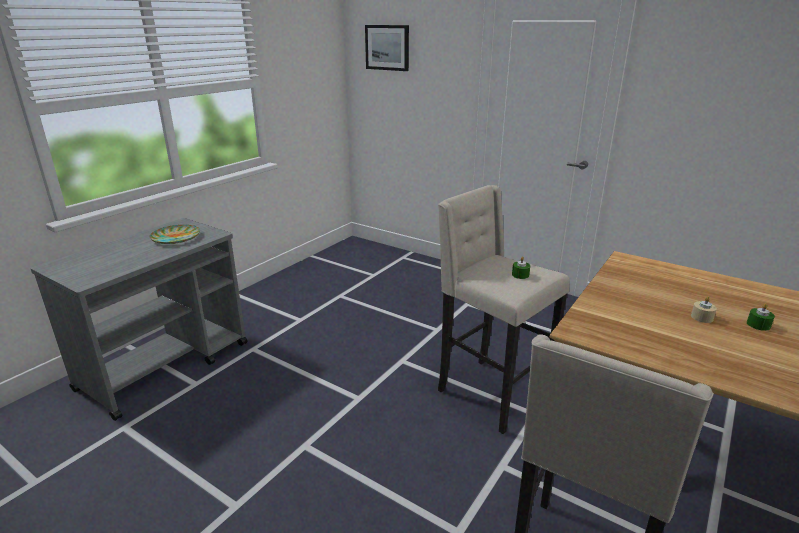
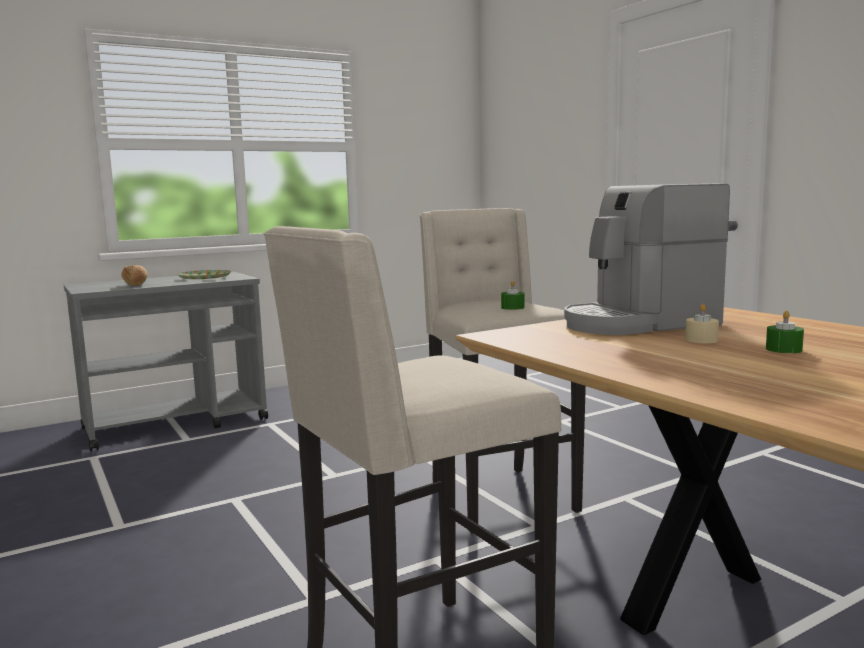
camera: 25 degrees right, 15 degrees down
picture [365,25,409,71] -> none
none -> bread [122,265,148,286]
none -> coffee machine [564,183,730,335]

